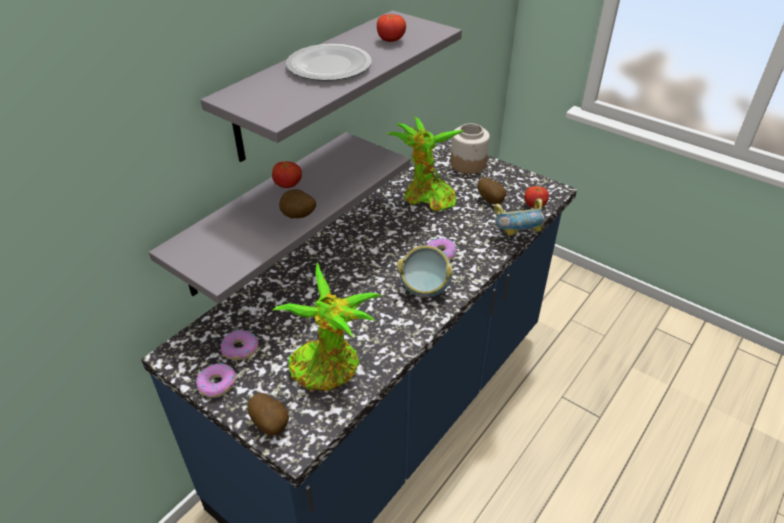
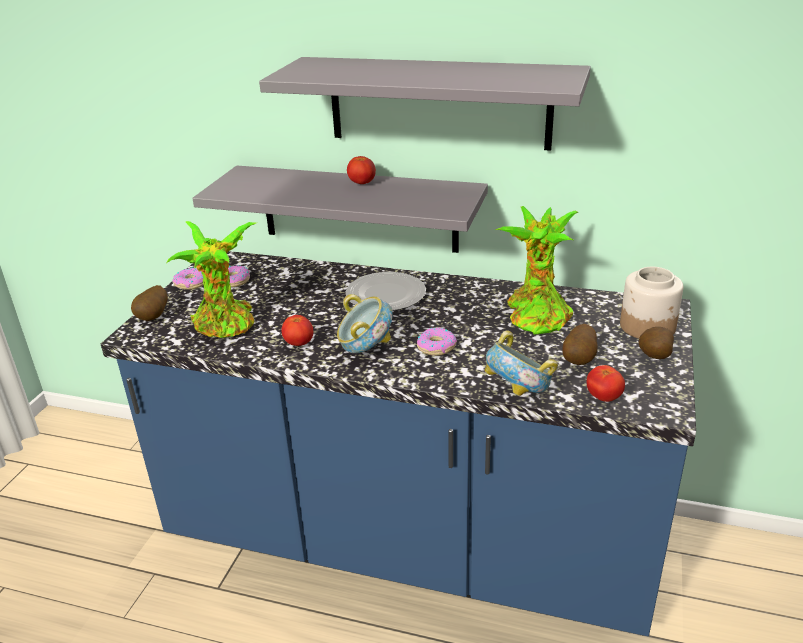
camera: 70 degrees right, 10 degrees down
potato [279,189,316,218] -> potato moved to [638,327,674,359]
plate [286,44,372,81] -> plate moved to [345,272,426,311]
tomato [377,14,406,42] -> tomato moved to [282,315,313,346]

